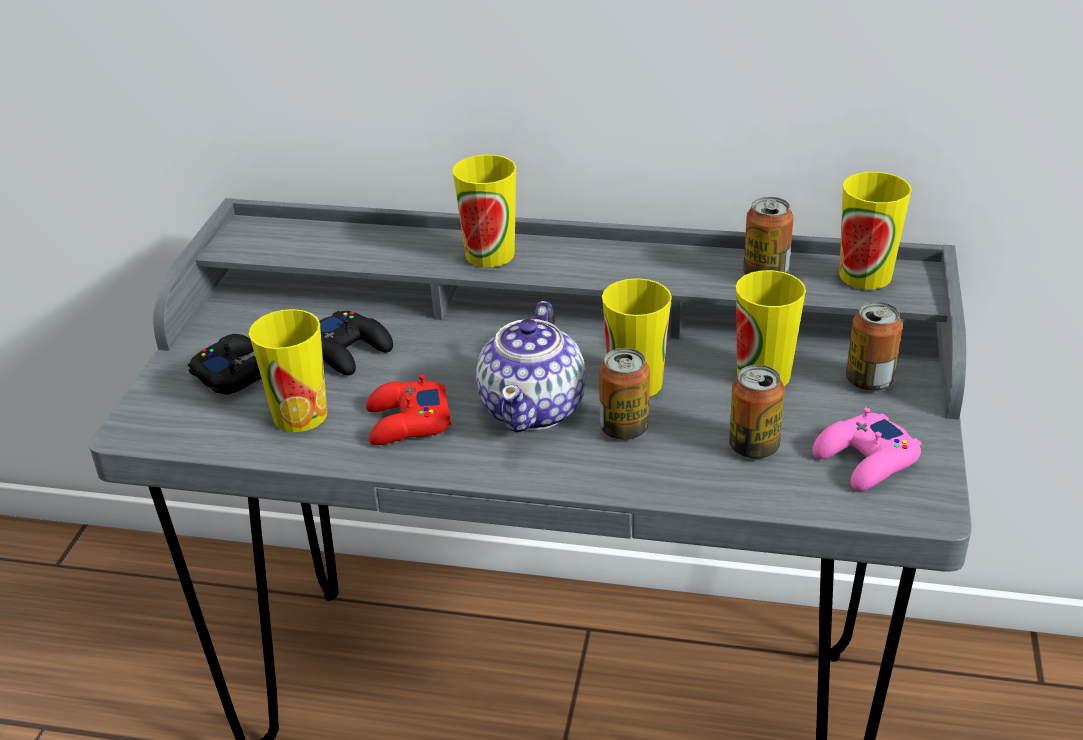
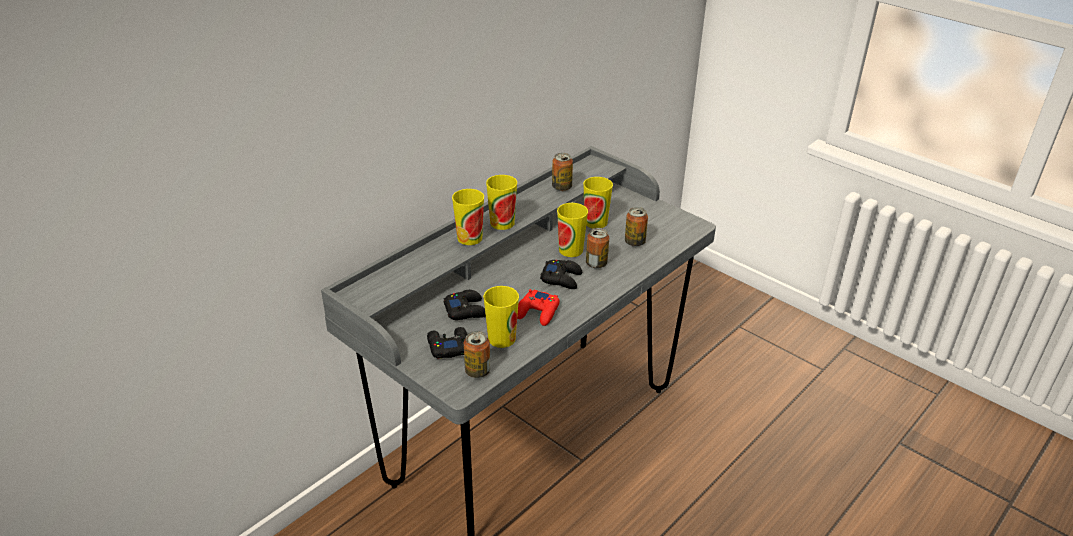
camera: 60 degrees left, 0 degrees up
teapot [476,301,586,432] -> black game controller [540,260,582,289]
pink game controller [812,407,922,491] -> none
cup [839,172,912,289] -> cup moved to [486,175,517,230]
can [846,302,903,391] -> can moved to [464,331,490,378]

